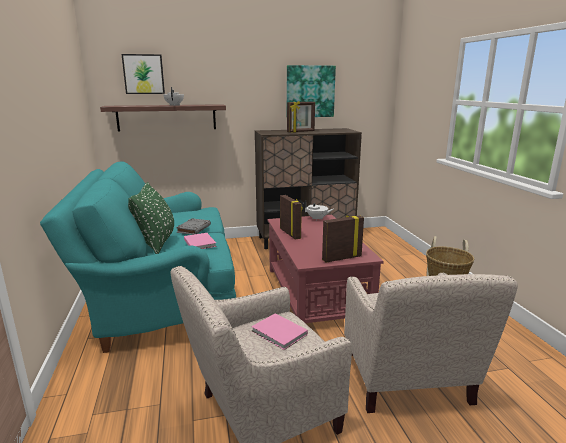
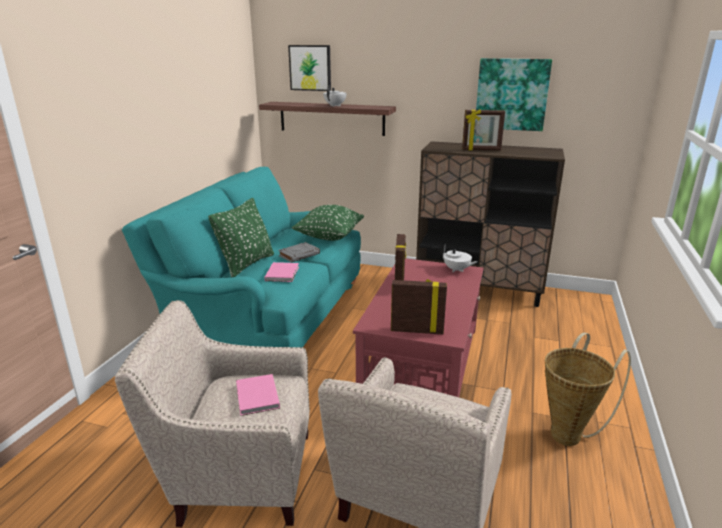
camera: 30 degrees right, 5 degrees up
none -> green pillow [292,205,364,241]

